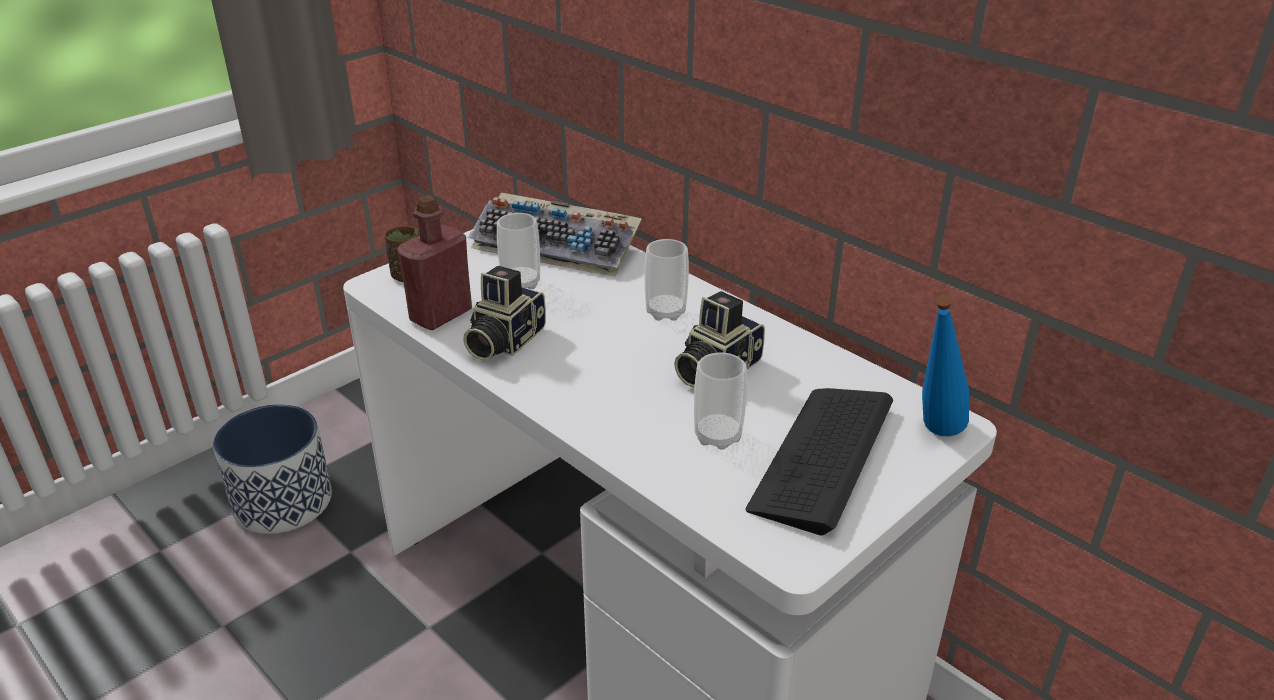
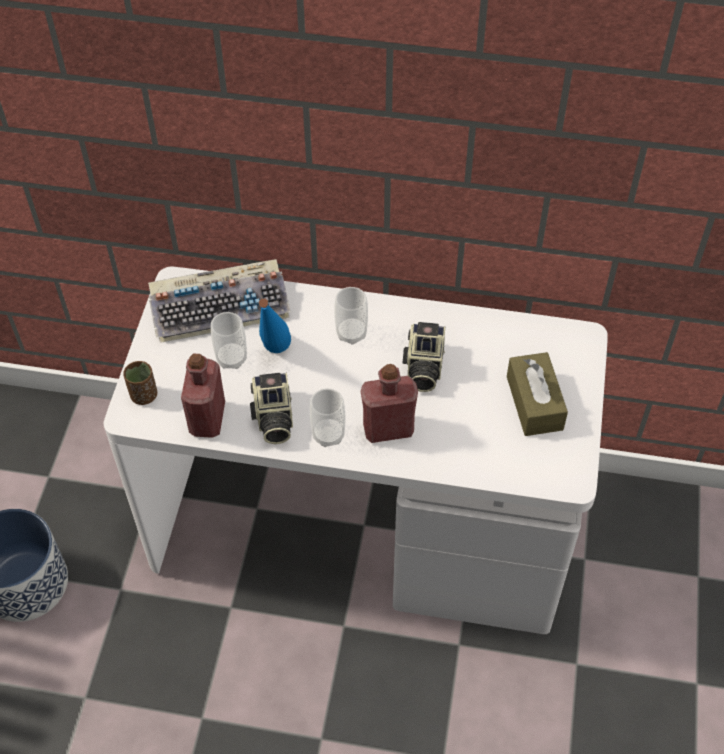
camera: 35 degrees left, 20 degrees up
cup [694,353,747,450] -> cup moved to [310,388,345,447]
keyboard [746,388,893,535] -> brown tissue box [507,352,568,436]
blue bottle [922,294,969,436] -> blue bottle moved to [259,298,291,353]
none -> red bottle [361,364,418,443]

